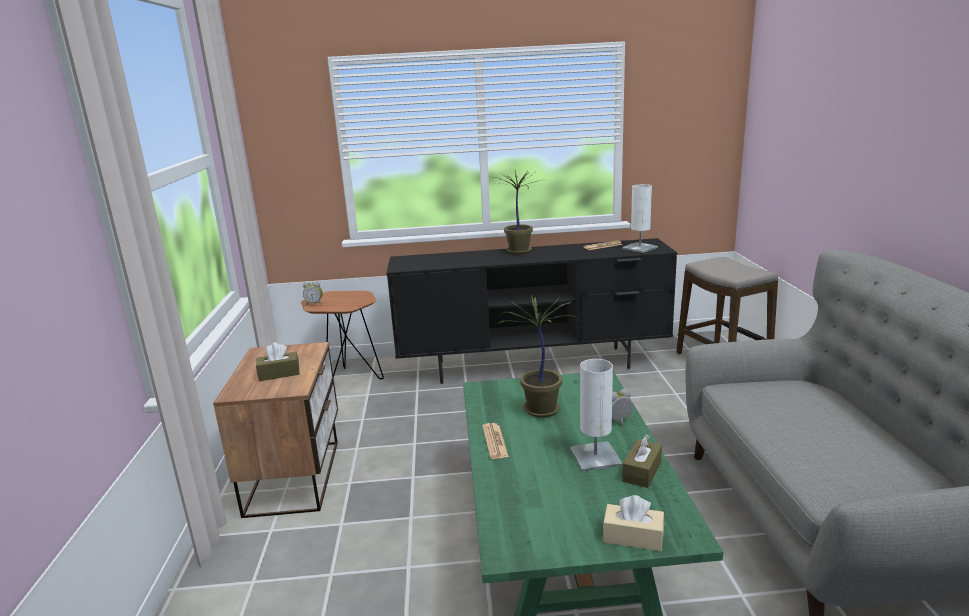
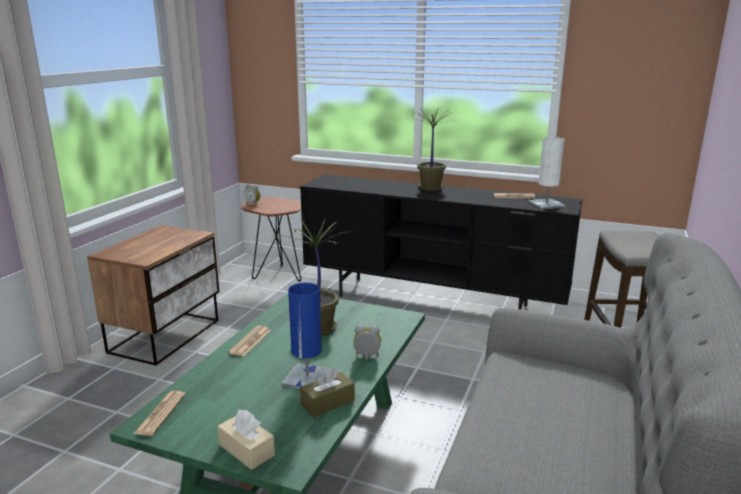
camera: 25 degrees right, 0 degrees up
brown tissue box [256,342,299,381] -> none
white table lamp [570,359,622,472] -> blue table lamp [281,283,333,389]
none -> newspaper [134,391,186,436]

